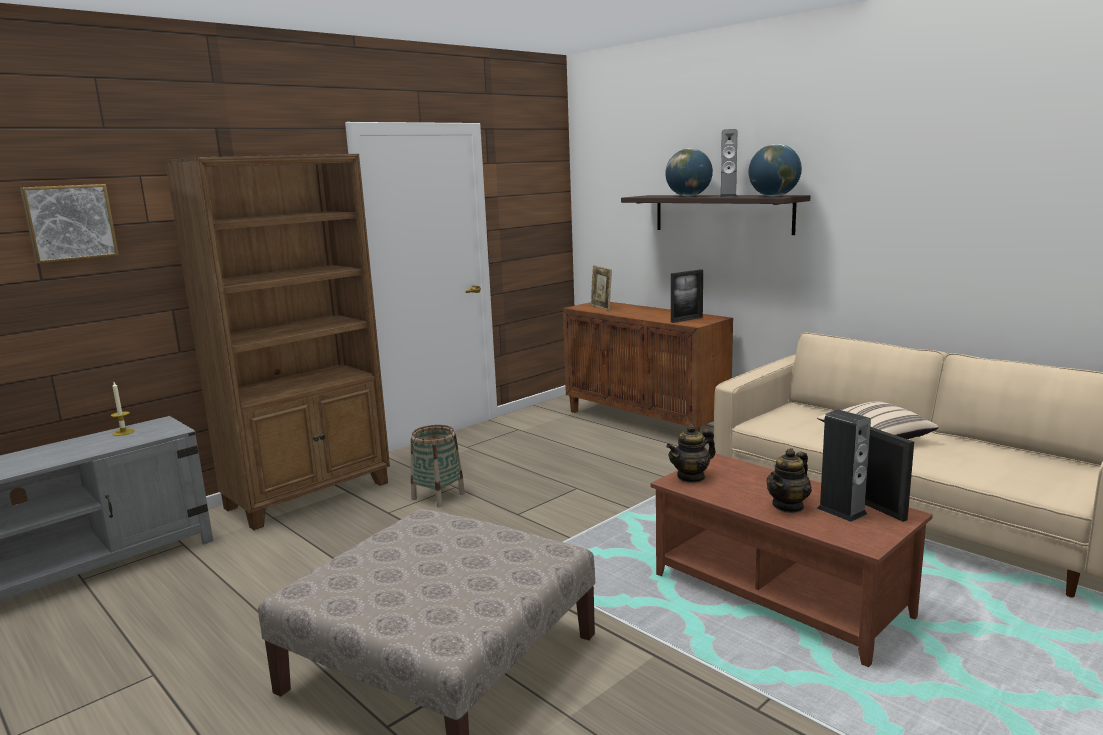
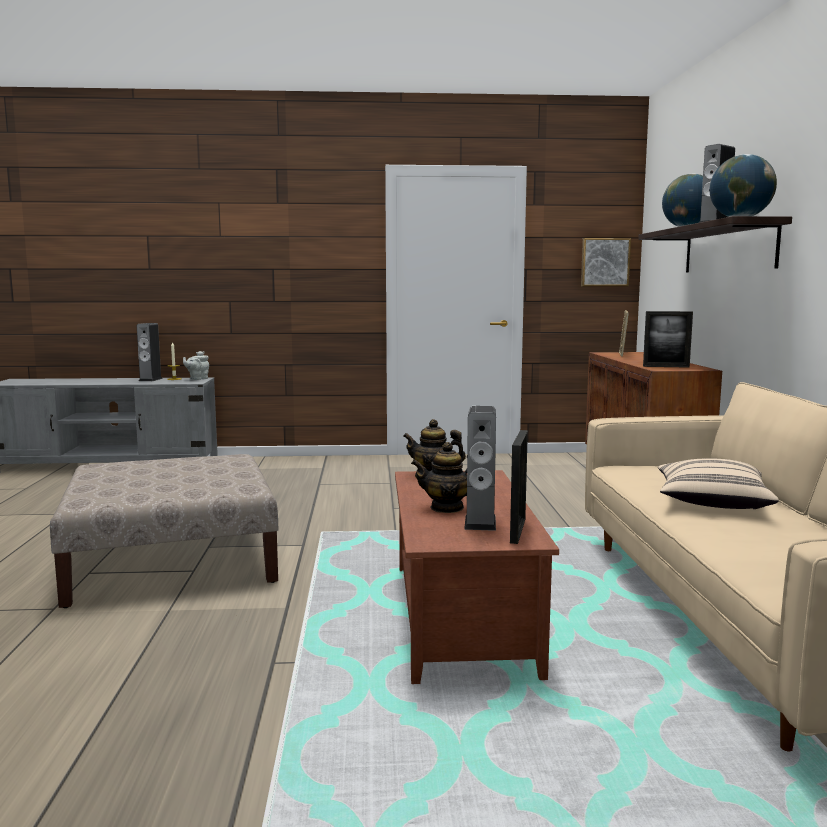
camera: 40 degrees right, 5 degrees down
picture [20,184,119,264] -> picture moved to [581,238,631,286]
brown bookcase [165,154,390,530] -> none
basket [411,425,465,507] -> none
none -> speaker [137,323,163,381]
none -> grey teapot [183,351,209,380]

